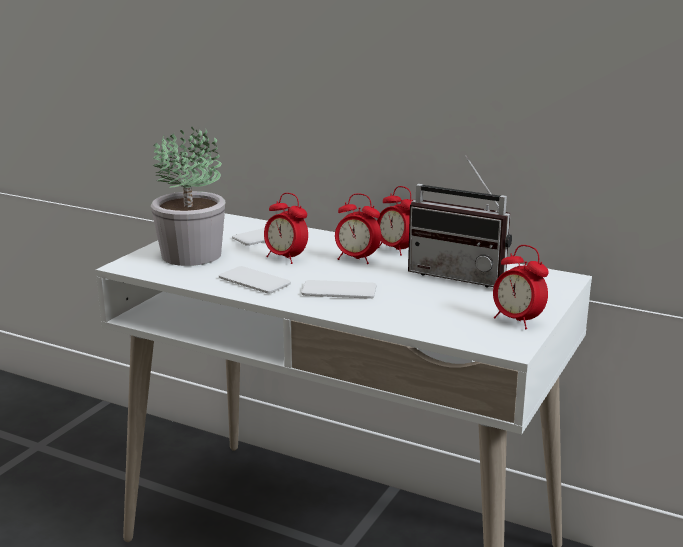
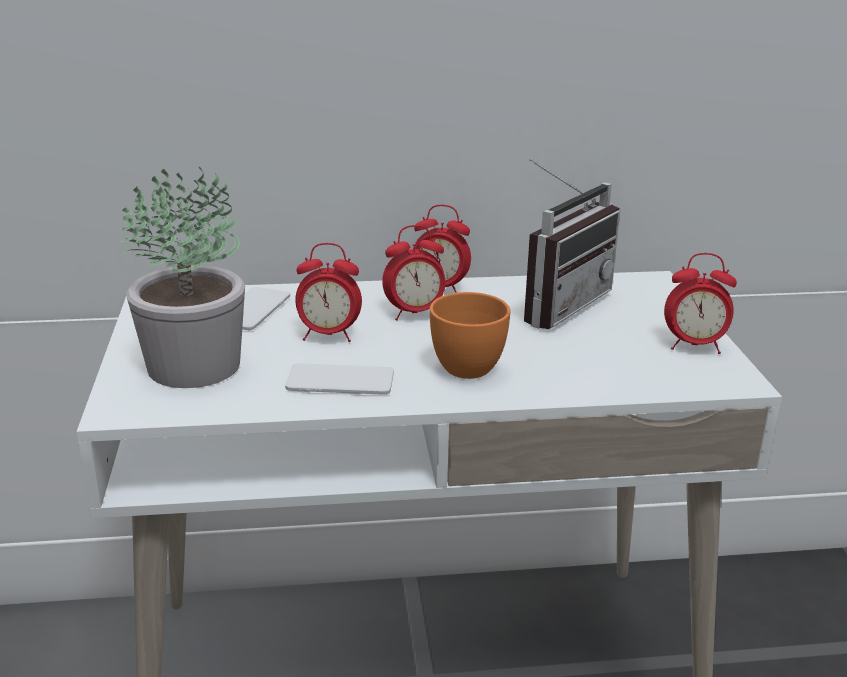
camera: 35 degrees left, 5 degrees up
phone [301,280,376,299] -> orange cup [430,292,510,379]
radio [408,156,512,288] -> radio turned 45 degrees counterclockwise [524,158,620,329]

